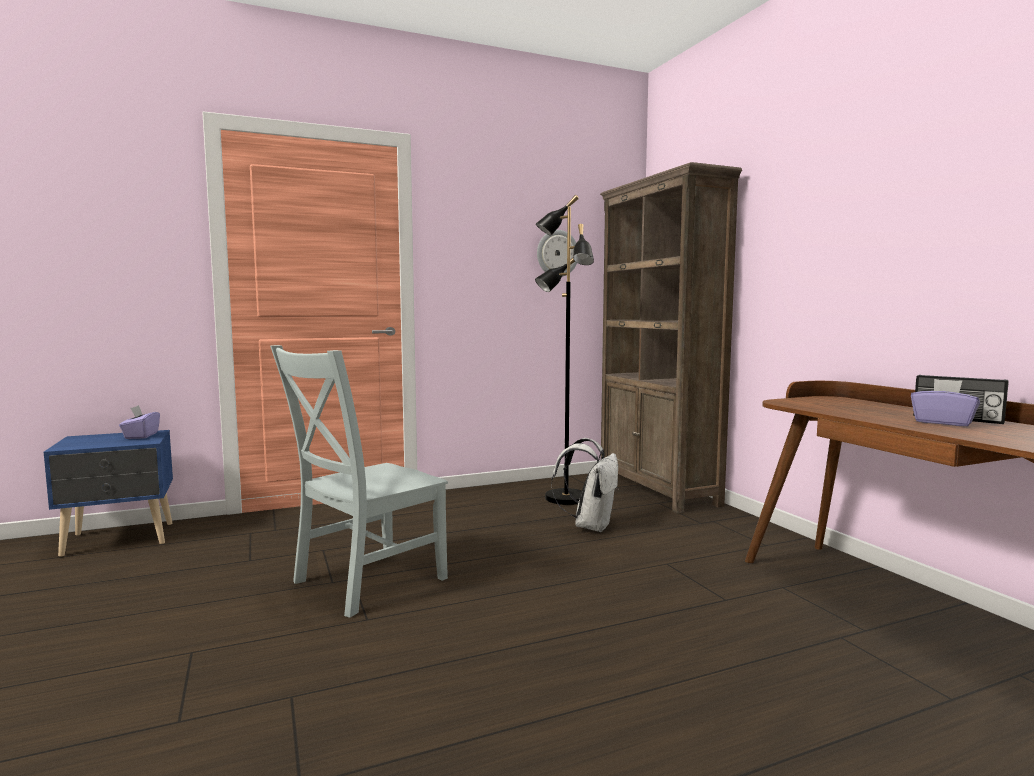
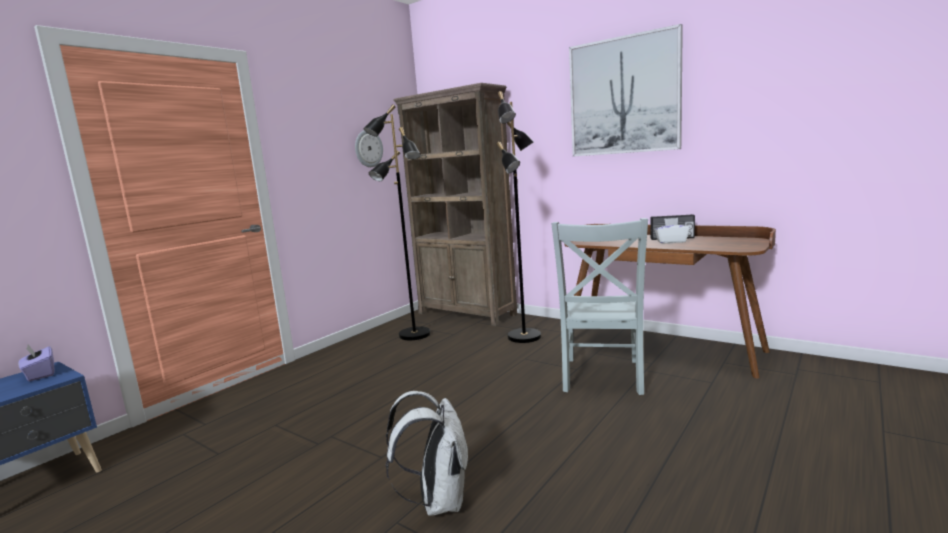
camera: 30 degrees left, 5 degrees up
grey chair [270,345,448,618] -> grey chair moved to [551,218,648,395]
white backpack [551,438,618,532] -> white backpack moved to [386,391,468,516]
purple tissue box [911,379,980,426] -> white tissue box [655,218,690,243]
none -> black floor lamp [497,91,541,343]
none -> picture [569,24,683,156]

